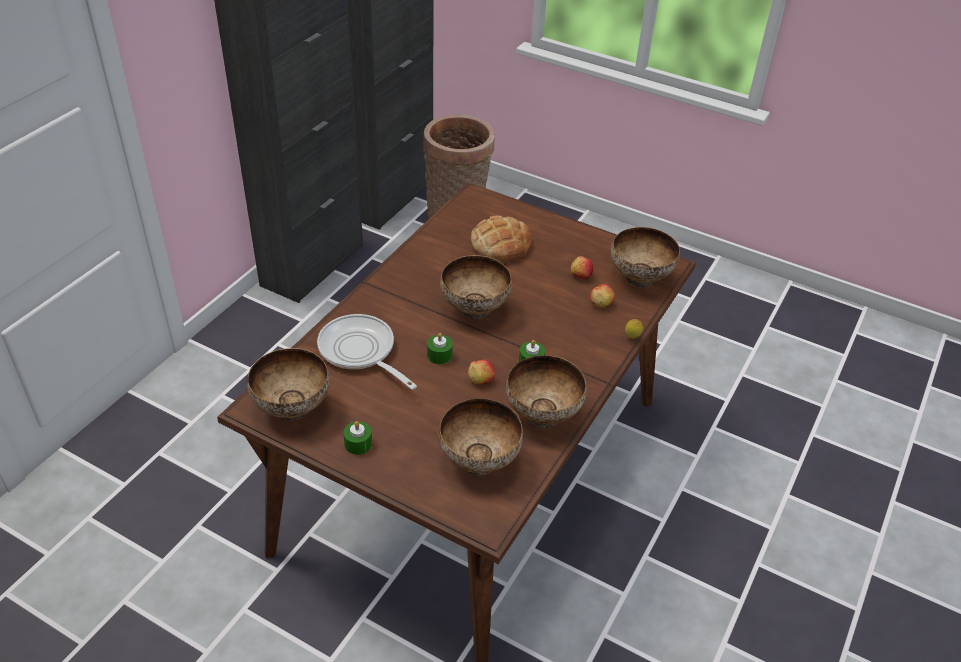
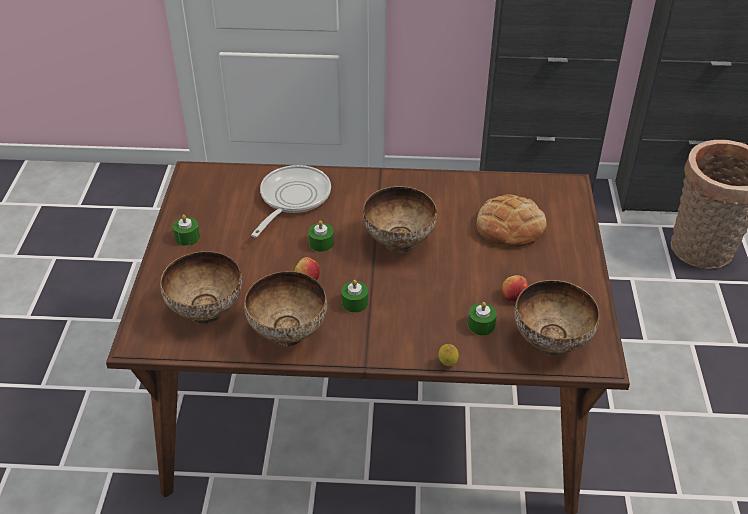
camera: 65 degrees right, 0 degrees up
bowl [247,348,330,421] -> none
apple [590,284,615,308] -> green candle [468,302,497,335]

